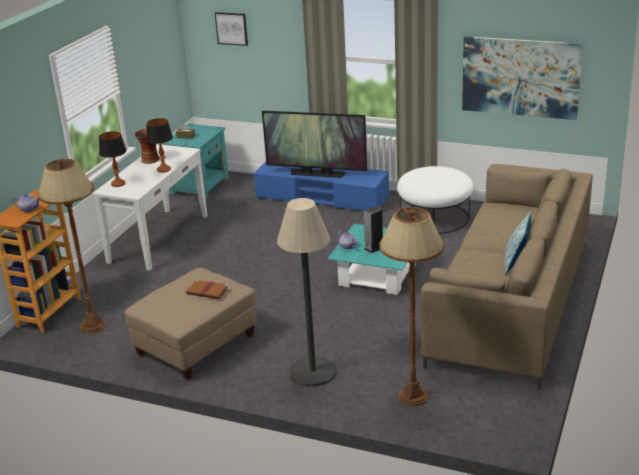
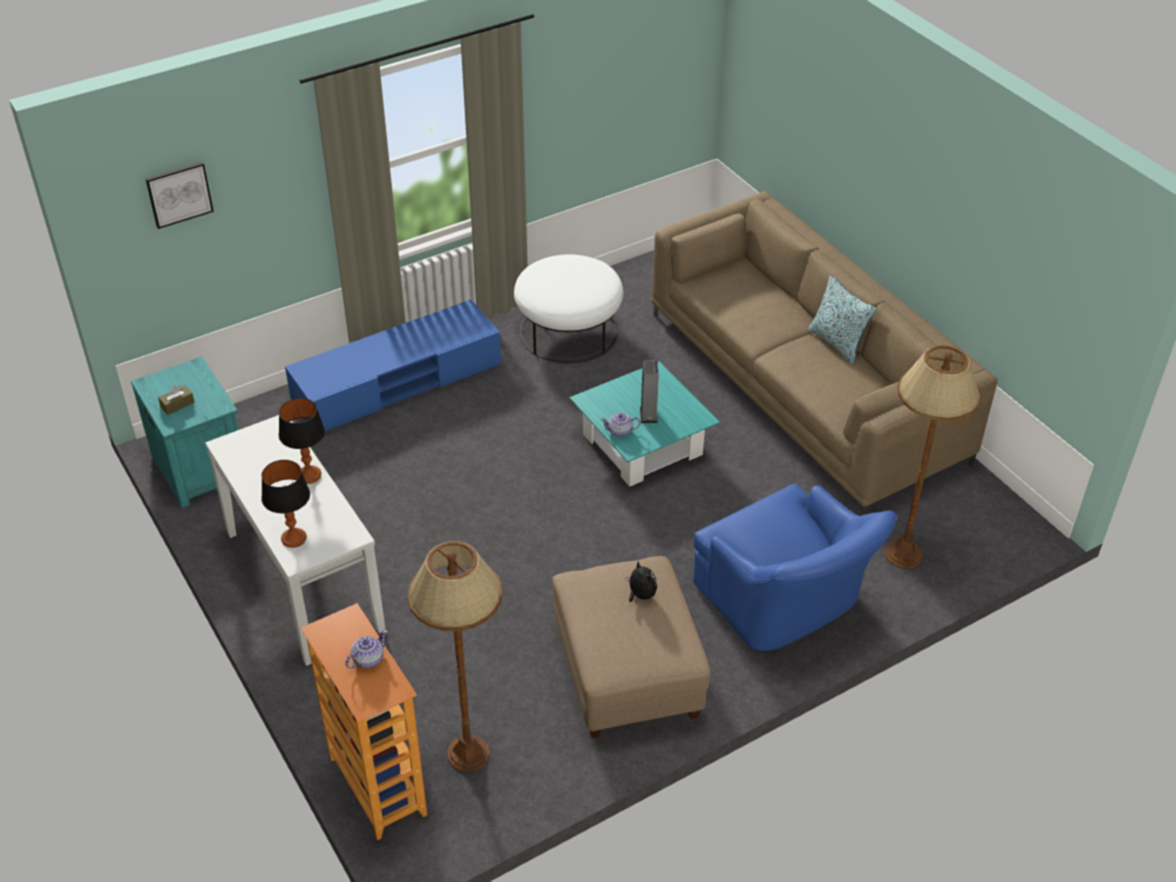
camera: 55 degrees left, 15 degrees up
vase [134,129,159,164] -> none
brown book [186,279,230,299] -> plush toy [625,561,657,602]
television [262,111,367,178] -> none
floor lamp [277,198,337,387] -> blue armchair [693,484,897,651]
picture [462,36,583,120] -> none

